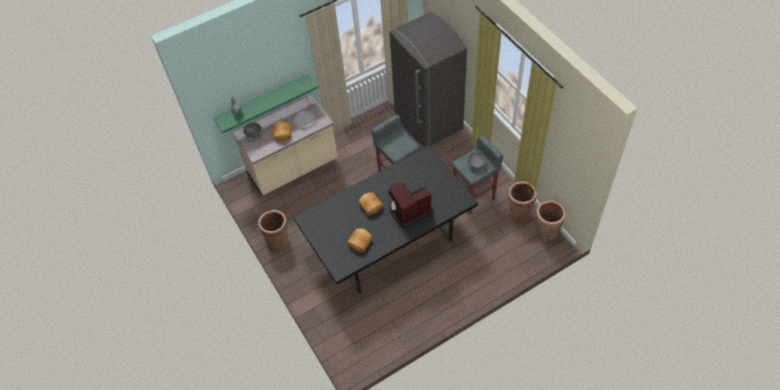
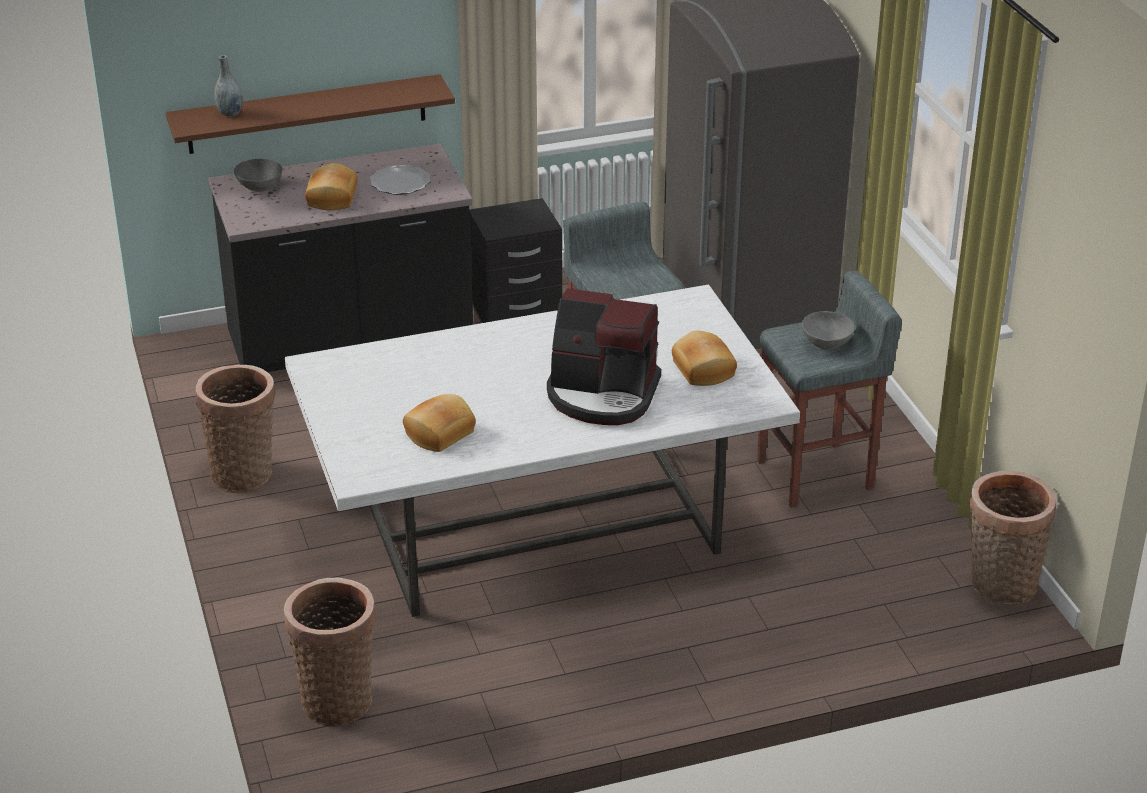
camera: 10 degrees right, 20 degrees down
green shelf [213,74,319,133] -> brown shelf [166,74,455,154]
beige counter [233,95,338,195] -> black counter [208,143,473,372]
black dining table [293,146,478,294] -> white dining table [285,285,800,617]
bread [358,192,383,215] -> bread moved to [672,331,737,386]
coffee machine [389,183,433,228] -> coffee machine turned 150 degrees counterclockwise [547,288,661,425]
basket [508,181,537,224] -> basket moved to [284,578,376,727]
none -> black nightstand [469,198,562,323]

